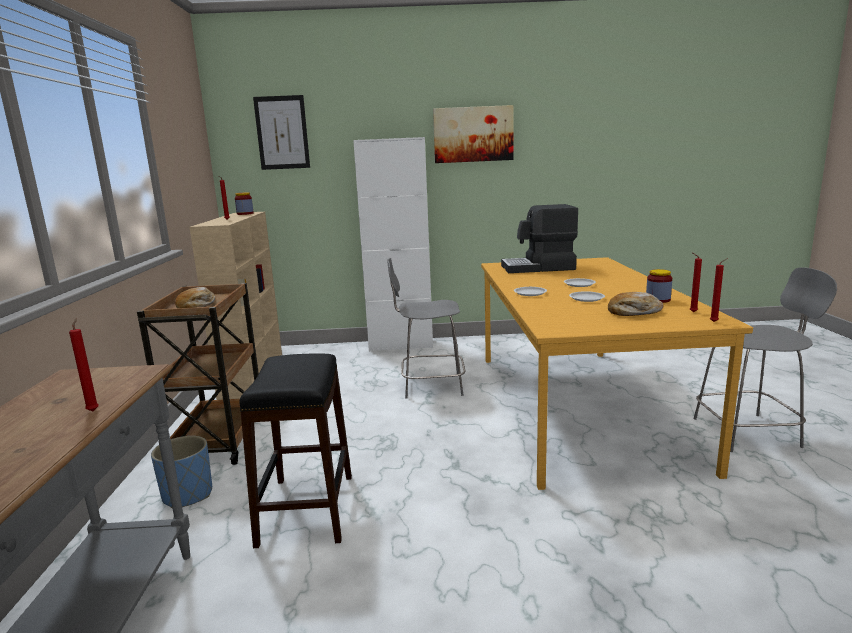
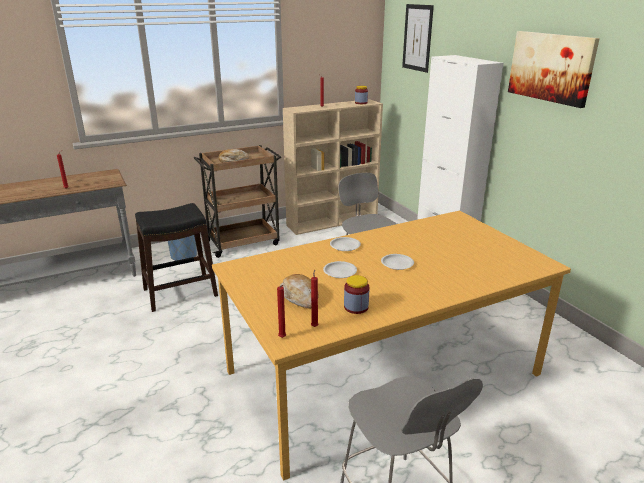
camera: 65 degrees right, 10 degrees up
coffee machine [501,204,578,273] -> none

